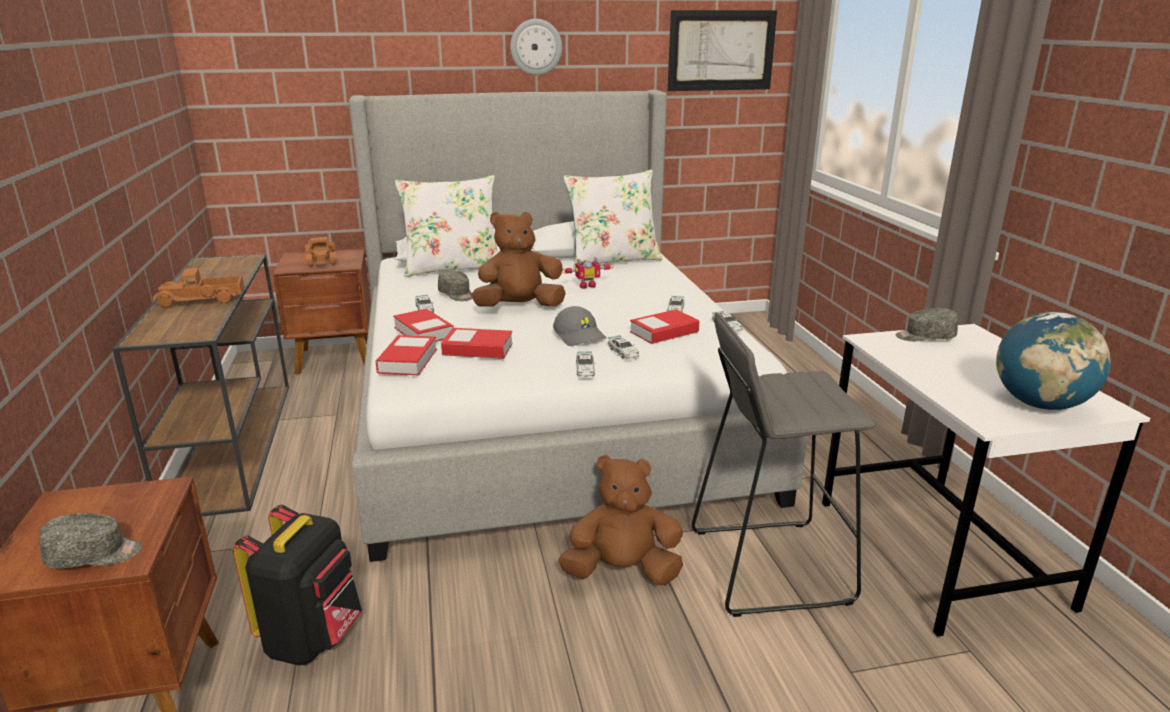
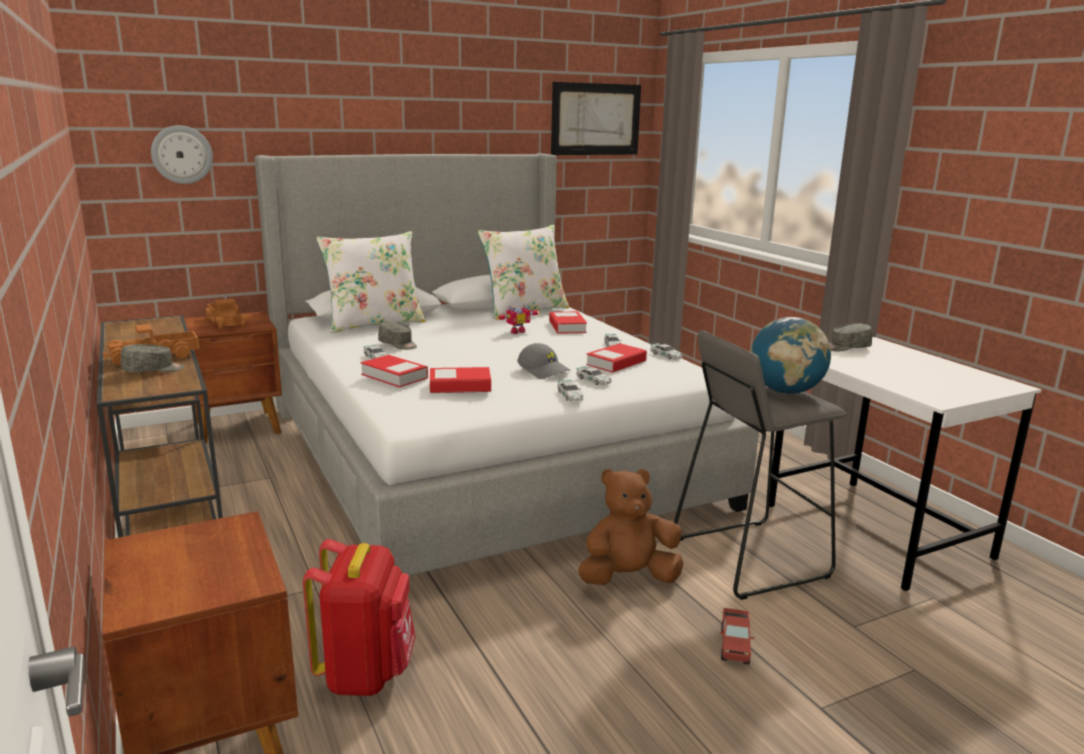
camera: 15 degrees left, 5 degrees down
grey cap [39,513,142,569] -> grey cap moved to [121,344,184,372]
black backpack [233,505,362,665] -> red backpack [303,539,416,696]
book [375,335,437,375] -> book moved to [549,311,587,334]
brown plush toy [471,212,566,306] -> none
wall clock [510,19,562,75] -> wall clock moved to [151,125,213,184]
globe [996,312,1111,410] -> globe moved to [751,317,831,394]
none -> toy truck [720,608,755,664]

